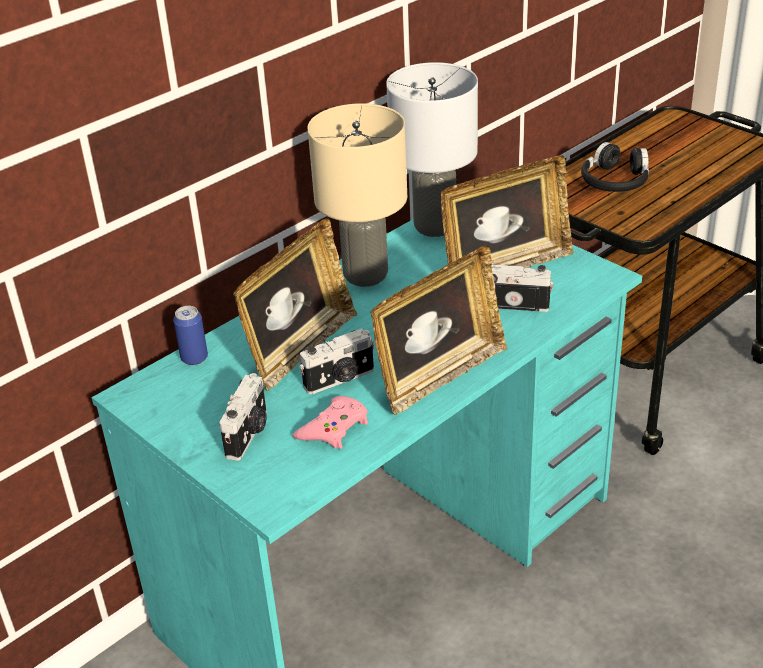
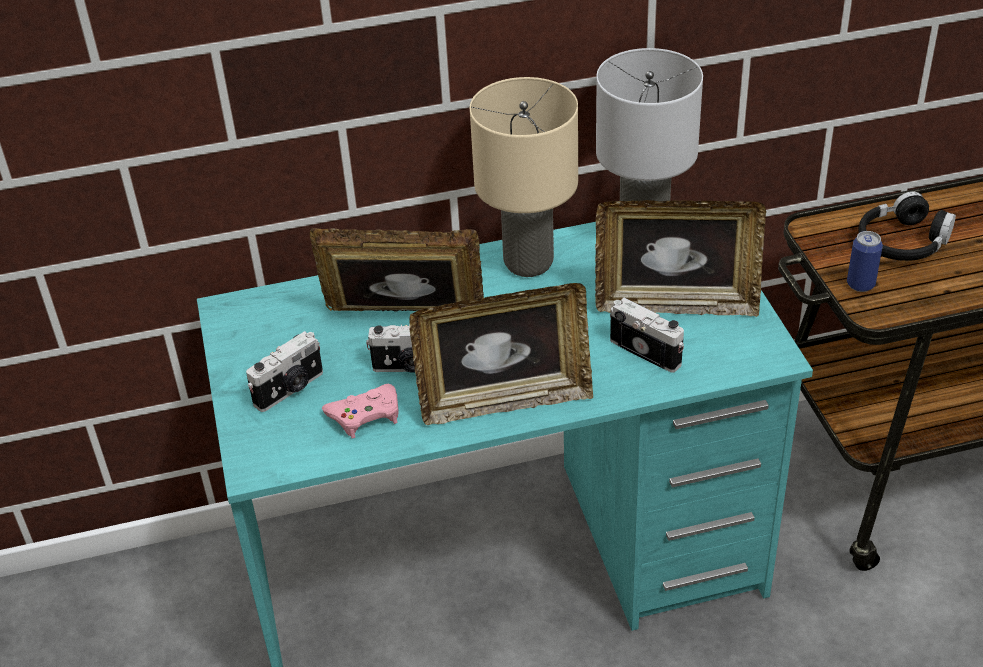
camera: 30 degrees right, 5 degrees up
can [173,306,208,365] -> can moved to [847,231,883,292]
picture frame [233,218,357,391] -> picture frame turned 150 degrees counterclockwise [310,228,484,311]

